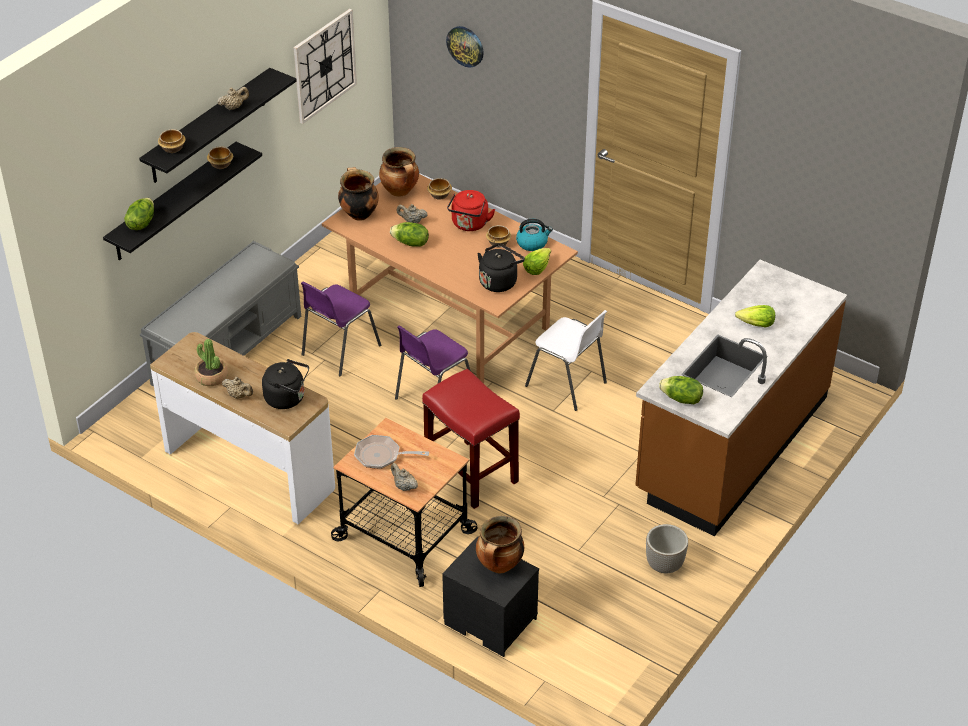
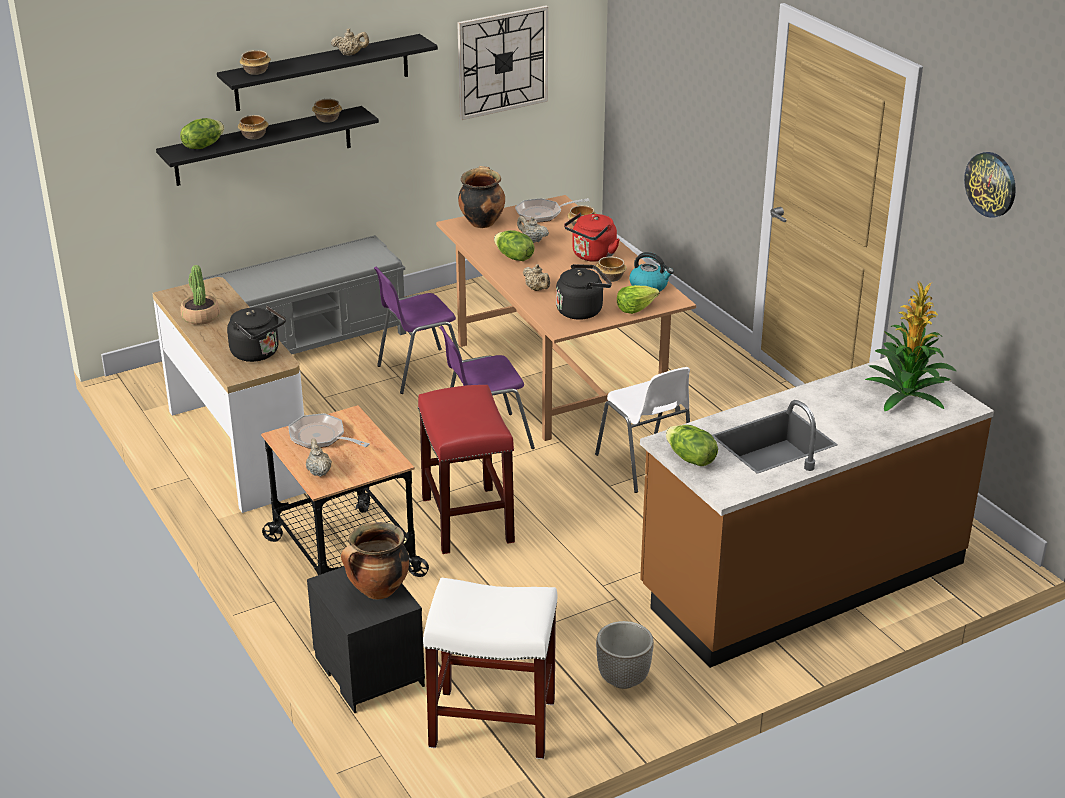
camera: 25 degrees right, 10 degrees down
beige teapot [222,377,253,399] -> beige teapot moved to [523,264,550,291]
cooking pot [379,147,419,197] -> frying pan [515,198,590,223]
wall clock [446,26,484,68] -> wall clock moved to [964,152,1016,218]
lettuce [735,305,775,327] -> none
none -> bowl [238,115,268,140]
none -> white stool [423,577,557,759]
none -> potted plant [865,280,956,411]

